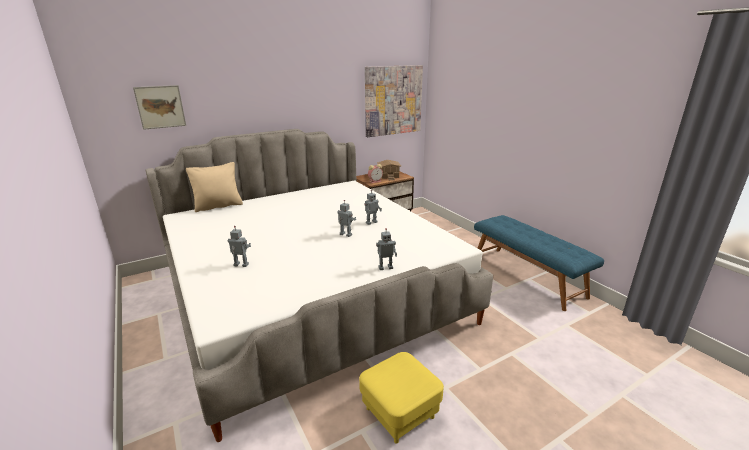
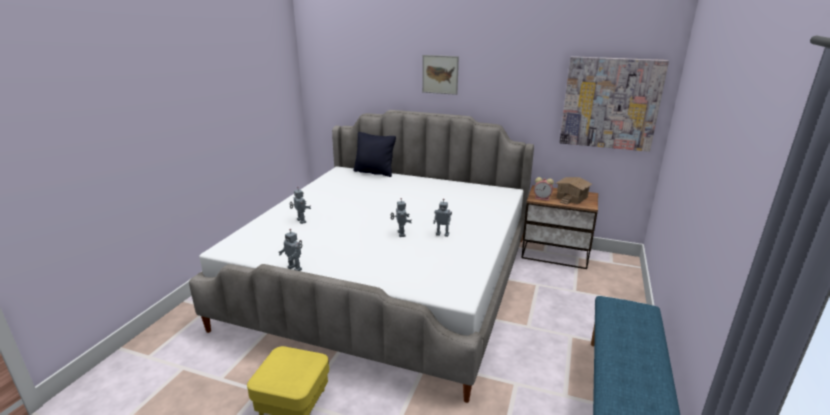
camera: 50 degrees right, 0 degrees up
picture [133,85,186,130] -> picture moved to [422,55,459,95]
beige pillow [186,162,243,212] -> black pillow [353,132,396,177]
toy robot [376,228,397,270] -> toy robot moved to [279,229,302,271]

